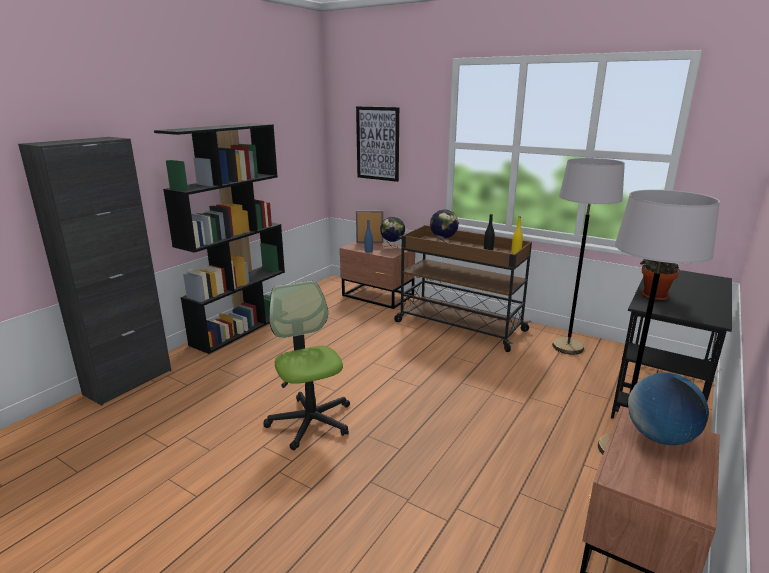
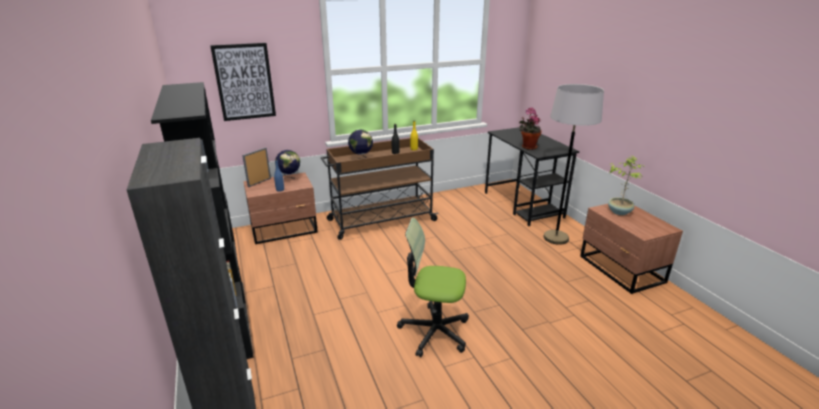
camera: 55 degrees left, 5 degrees up
grey floor lamp [552,158,625,354] -> none
globe [628,373,709,445] -> potted plant [608,156,645,215]

